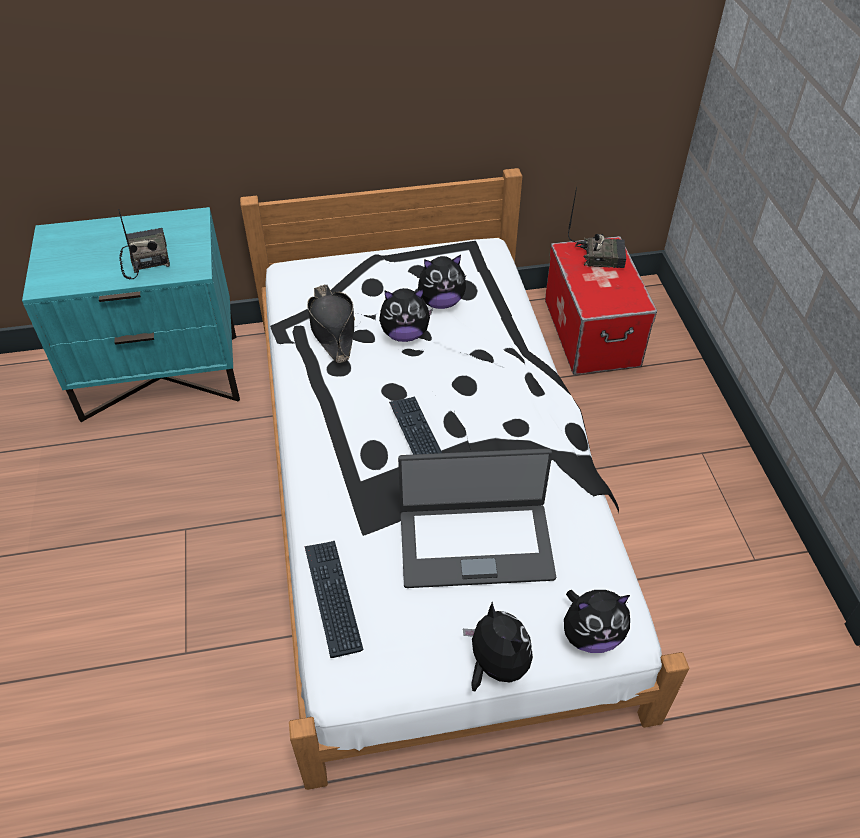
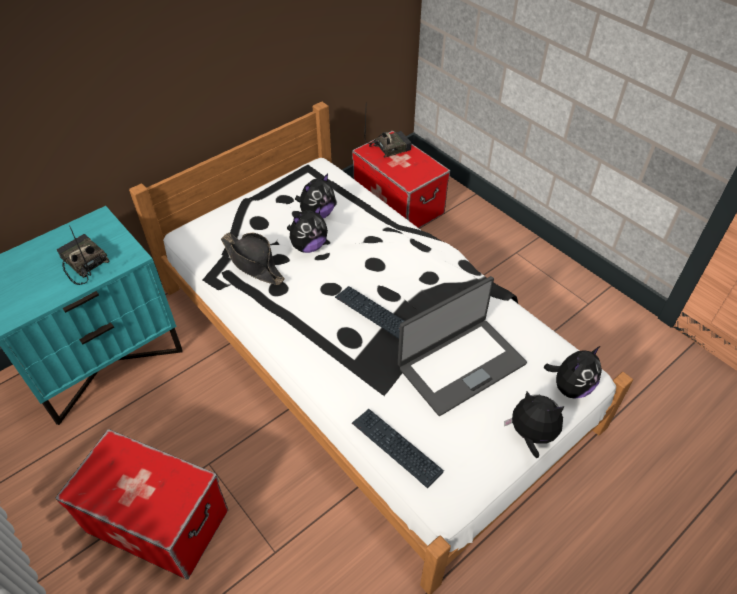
camera: 30 degrees left, 0 degrees up
none -> storage box [56,429,228,580]

